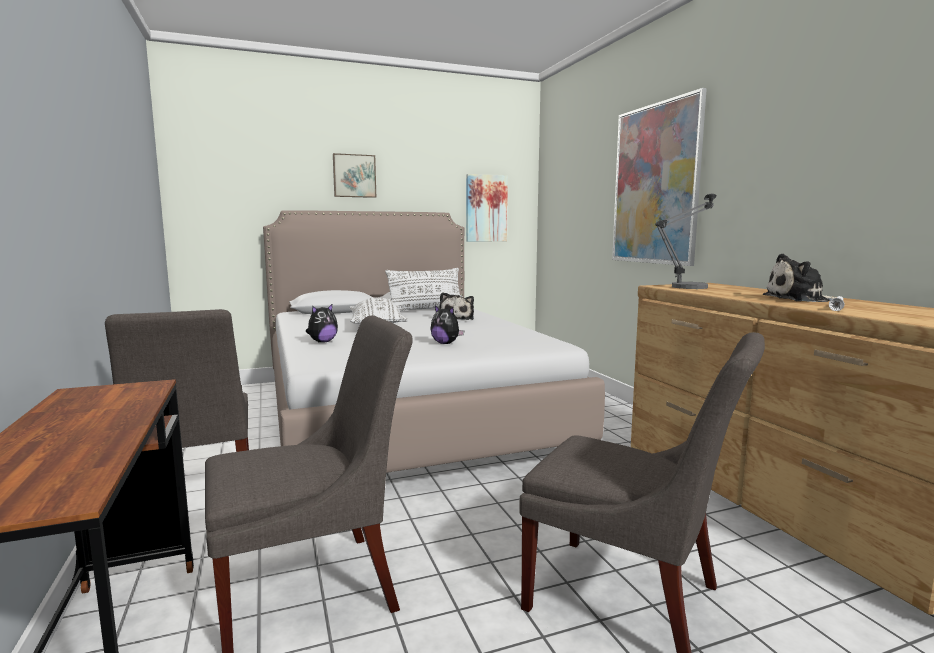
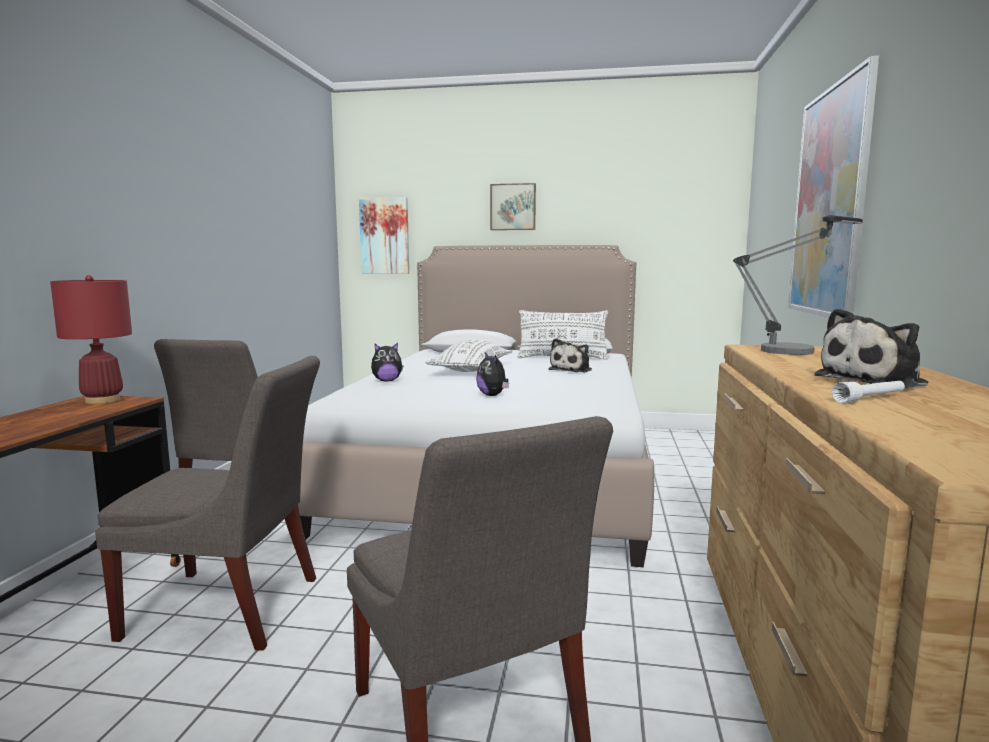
camera: 30 degrees right, 0 degrees up
picture [466,174,508,242] -> picture moved to [359,197,409,274]
plush toy [763,254,836,302] -> plush toy turned 60 degrees counterclockwise [814,308,928,388]
none -> red table lamp [50,275,132,404]

